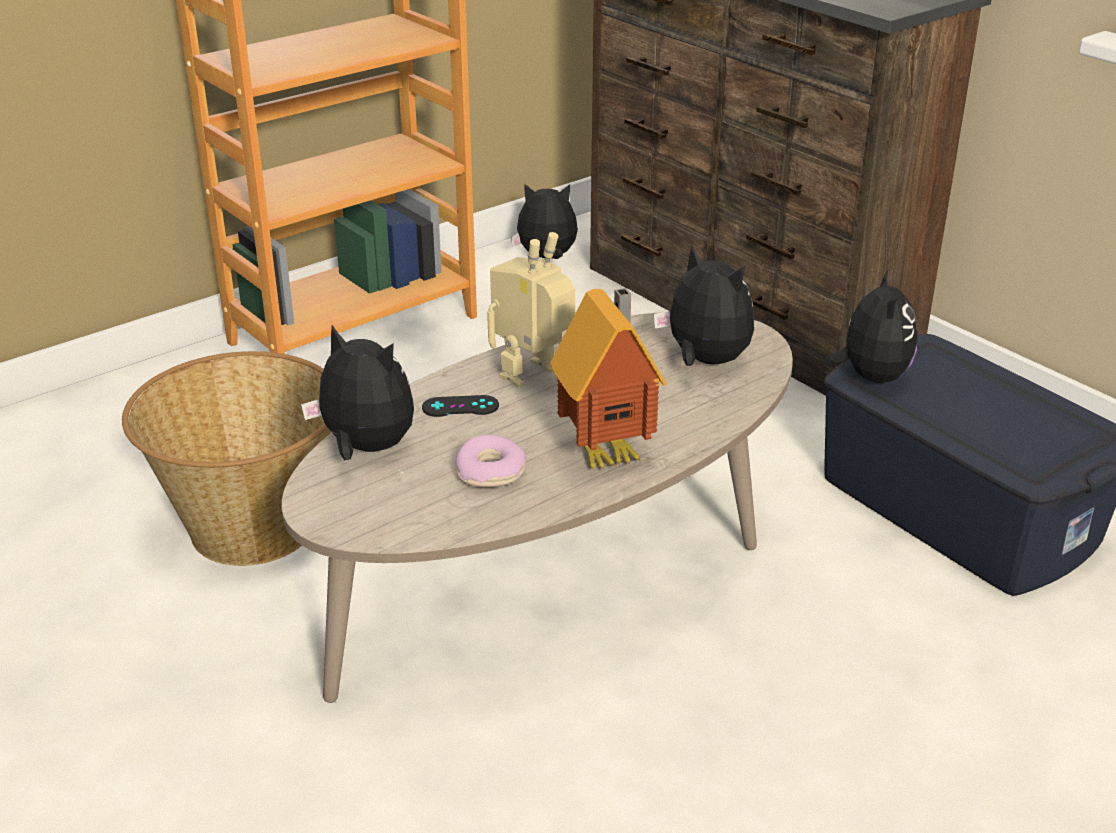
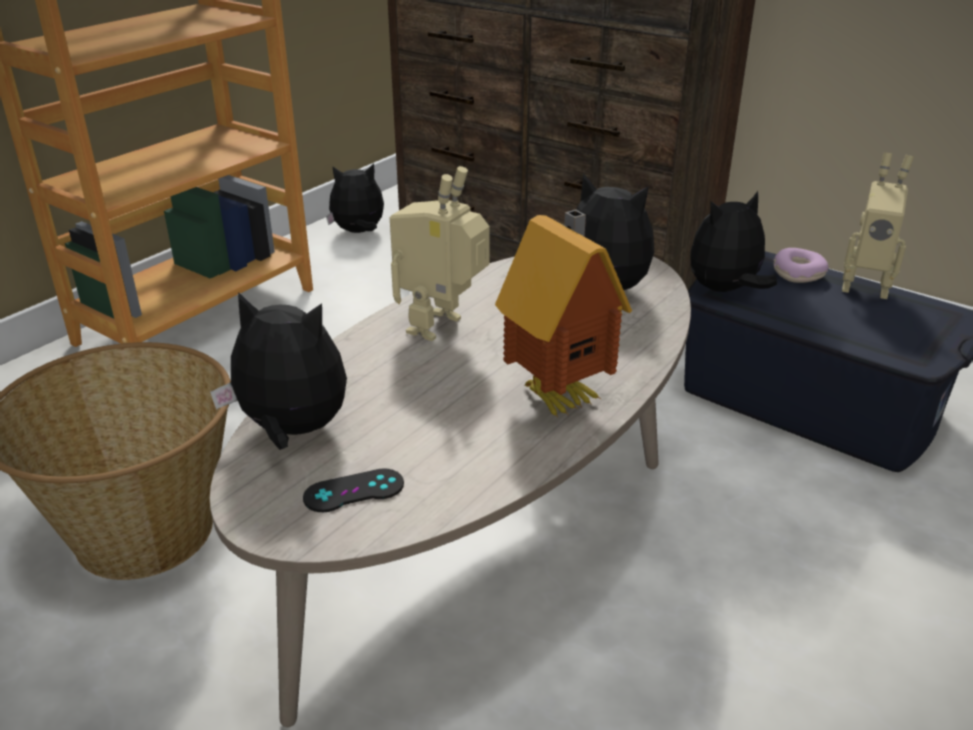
camera: 15 degrees left, 0 degrees up
black game controller [422,395,499,417] -> black game controller moved to [303,468,404,512]
donut [455,434,526,487] -> donut moved to [773,248,829,283]
plush toy [825,270,917,383] -> plush toy turned 105 degrees counterclockwise [690,191,777,292]
none -> toy robot [842,152,914,299]

